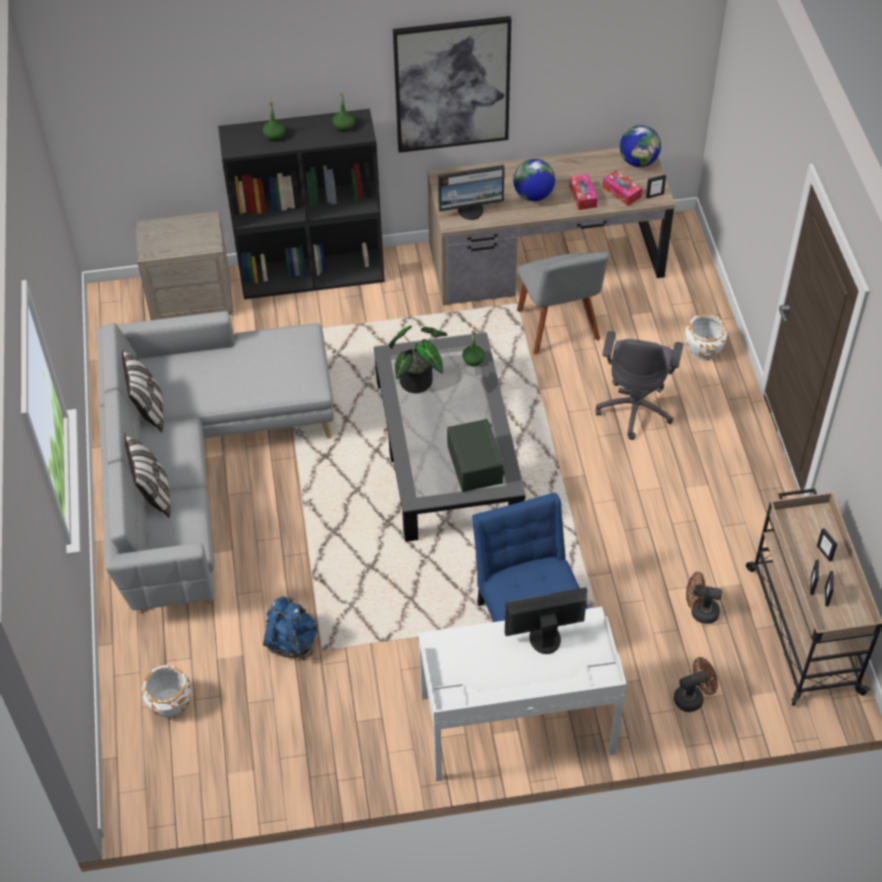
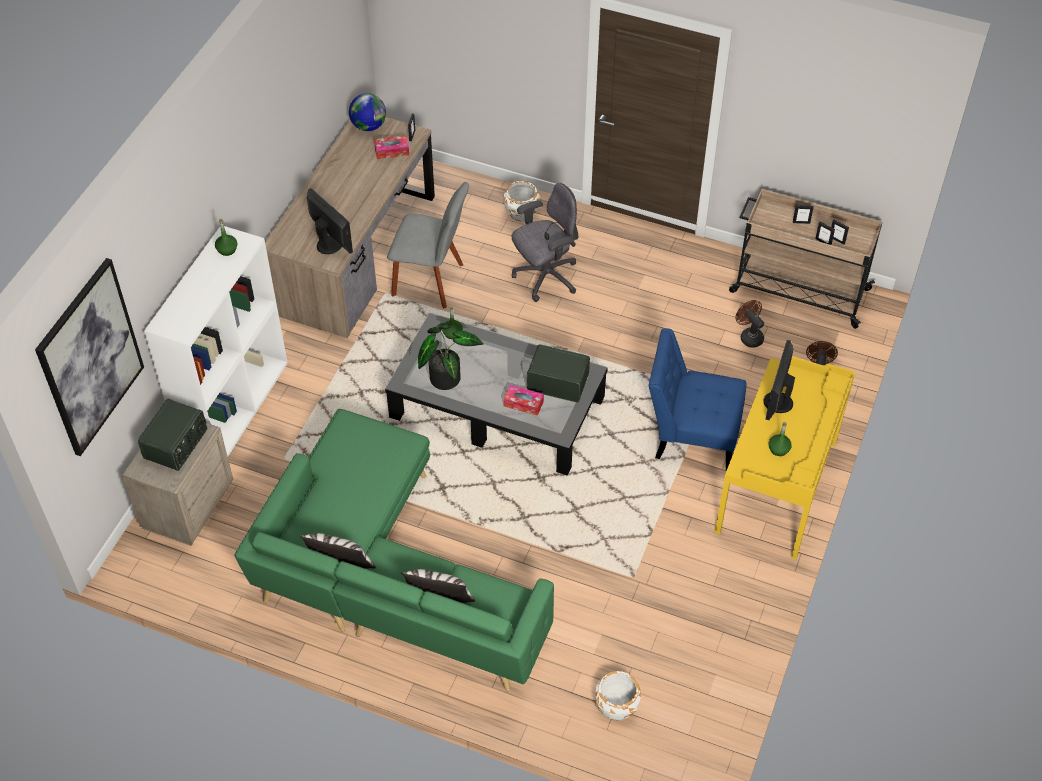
camera: 60 degrees left, 0 degrees up
grey sofa [97,311,334,613] -> green sofa [235,409,554,692]
black bookcase [218,109,385,299] -> white bookcase [144,226,288,456]
green bottle [263,101,285,141] -> green bottle moved to [768,422,792,456]
blue backpack [263,596,317,660] -> none
picture [393,16,511,153] -> picture moved to [35,258,144,456]
white desk [418,607,627,781] -> yellow desk [715,356,855,559]
monitor [438,165,505,220] -> monitor turned 60 degrees counterclockwise [307,188,353,254]
globe [513,159,555,201] -> none
tissue box [569,174,598,210] -> tissue box moved to [504,385,544,416]
grey office chair [595,331,683,440] -> grey office chair turned 75 degrees counterclockwise [512,183,578,302]
brown fan [686,572,722,624] -> brown fan turned 105 degrees clockwise [736,300,764,348]
none -> radio [138,399,207,471]

